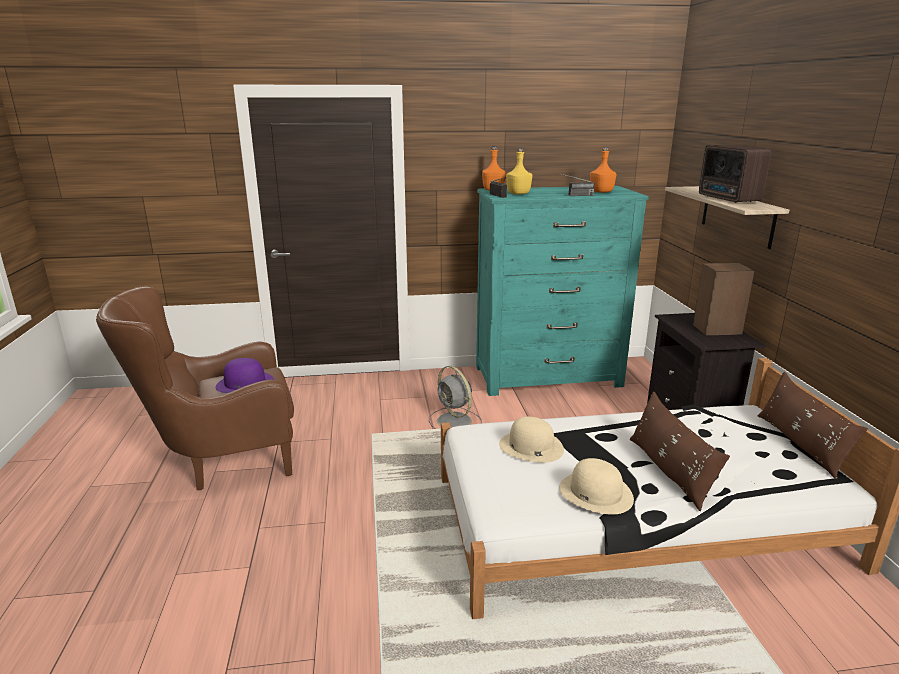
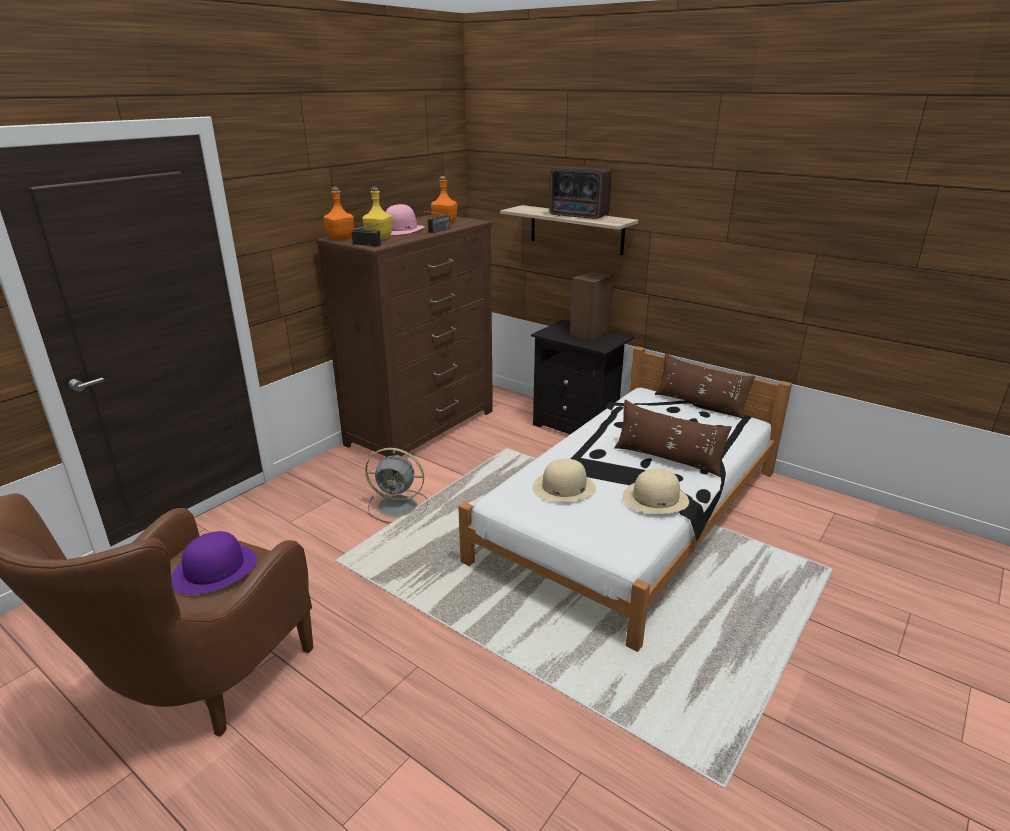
camera: 45 degrees left, 5 degrees up
turquoise dresser [476,186,649,396] -> brown dresser [316,214,493,457]
none -> pink hat [386,204,425,235]

